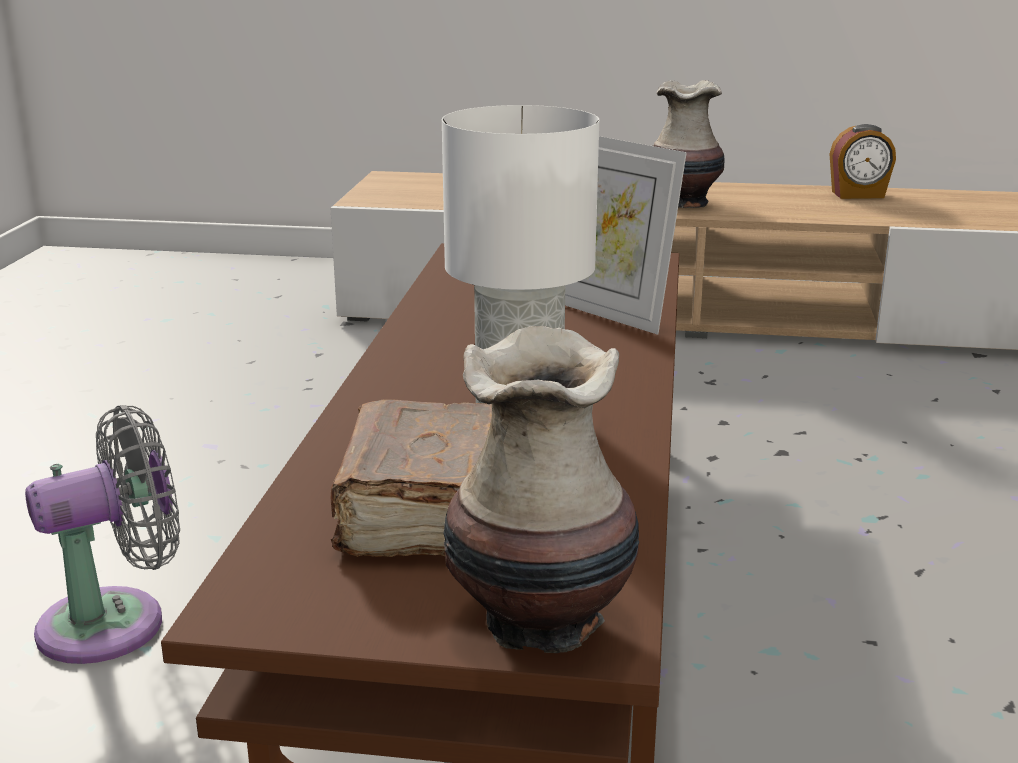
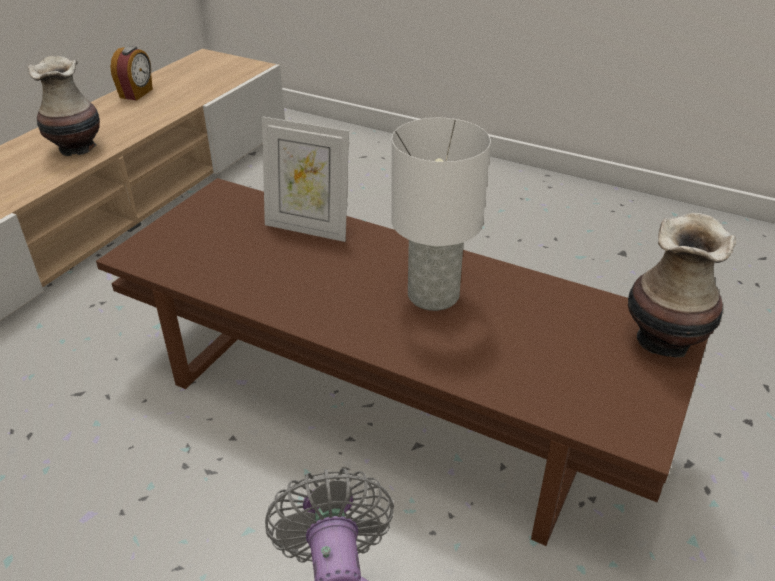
camera: 70 degrees left, 15 degrees up
brown book [330,399,492,557] -> none
picture frame [565,136,687,335] -> picture frame turned 45 degrees clockwise [262,117,349,242]

